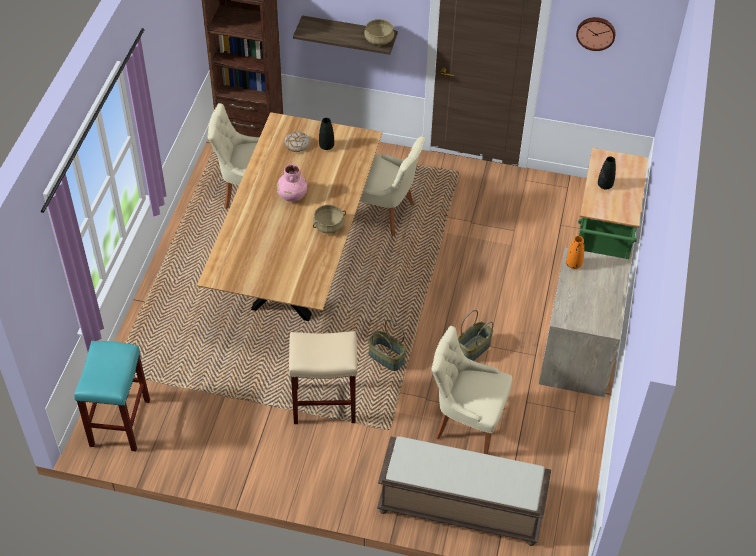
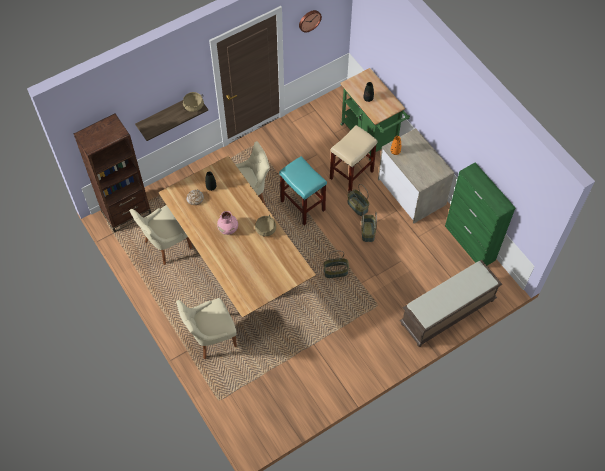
camera: 45 degrees left, 10 degrees up
turquoise stool [74,341,150,451] -> turquoise stool moved to [279,156,327,225]
beige stool [289,331,357,424] -> beige stool moved to [330,125,377,192]
beige chair [432,326,512,454] -> beige chair moved to [176,298,237,359]
none -> basket [347,184,369,216]
none -> green cabinet [445,163,515,265]

